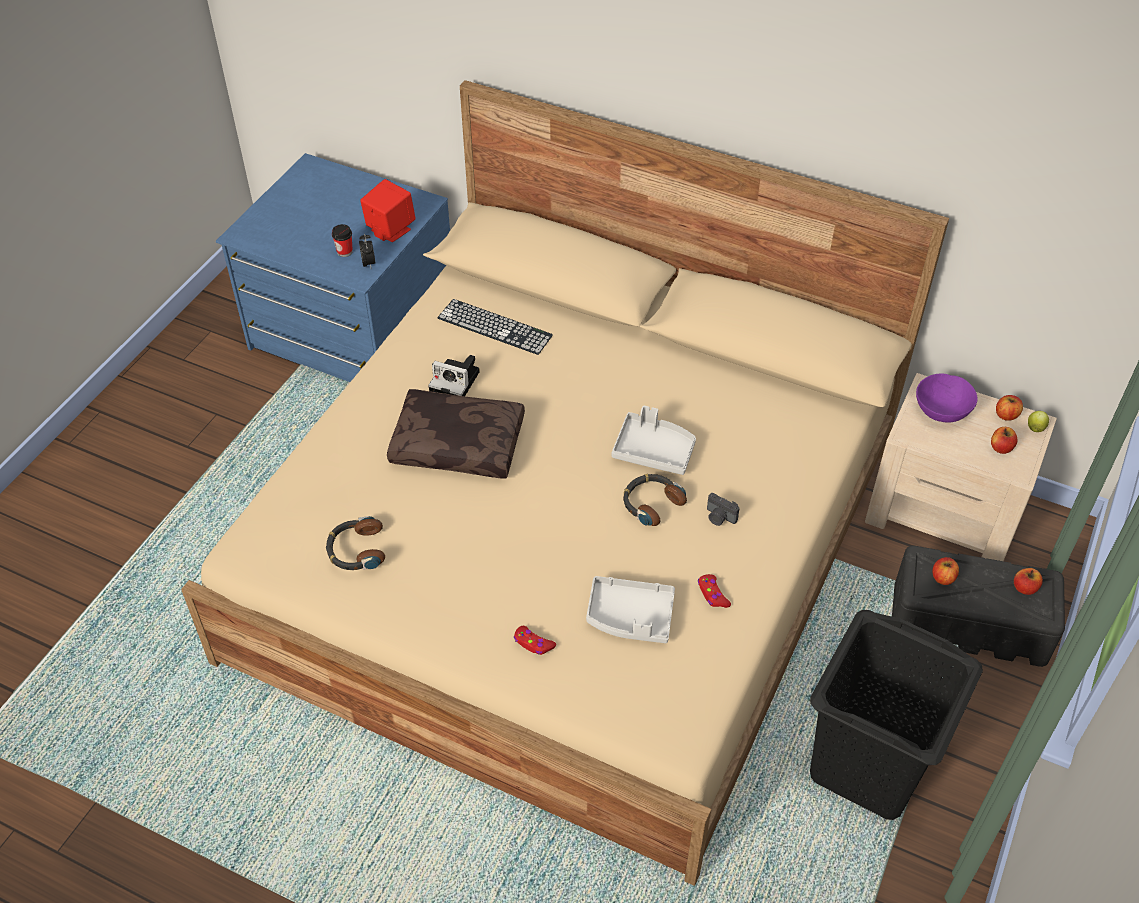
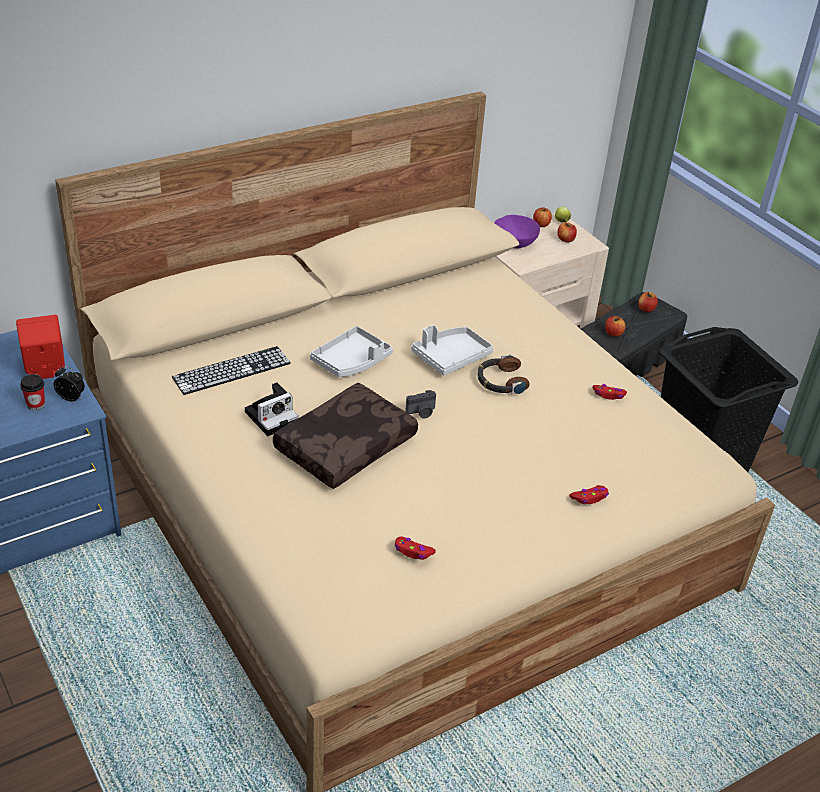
camera: 60 degrees left, 10 degrees down
headphones [326,516,385,570] -> red game controller [395,537,436,560]
grey tray [586,576,675,643] -> grey tray moved to [310,326,393,377]
camera [707,493,740,526] -> camera moved to [405,390,436,418]

